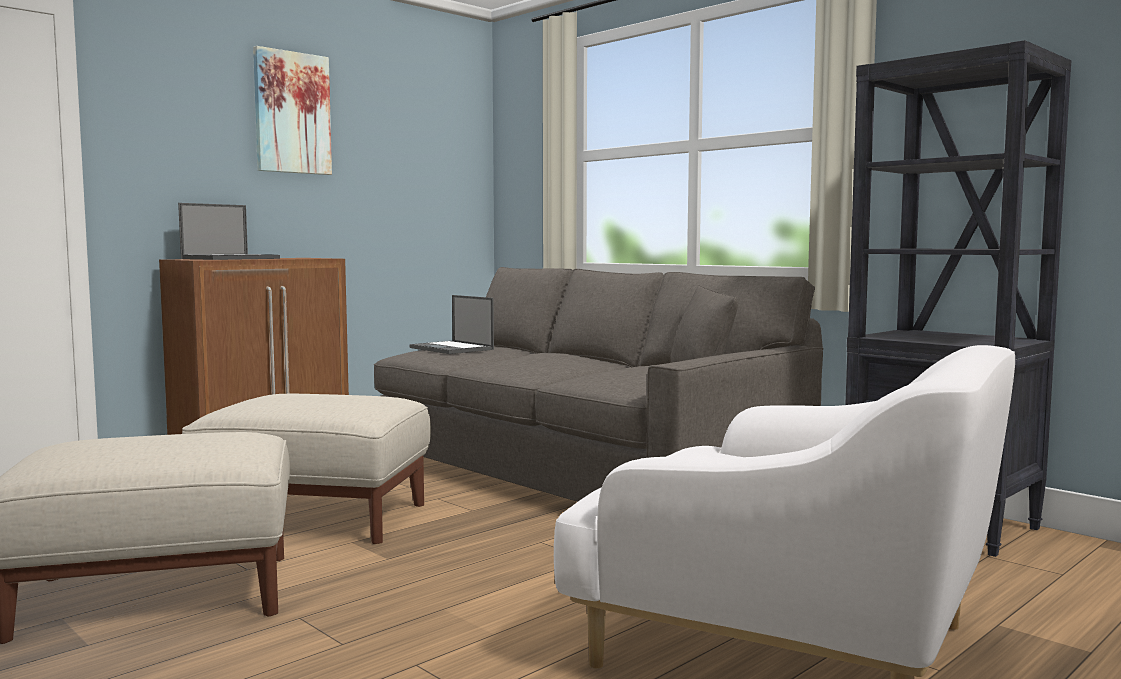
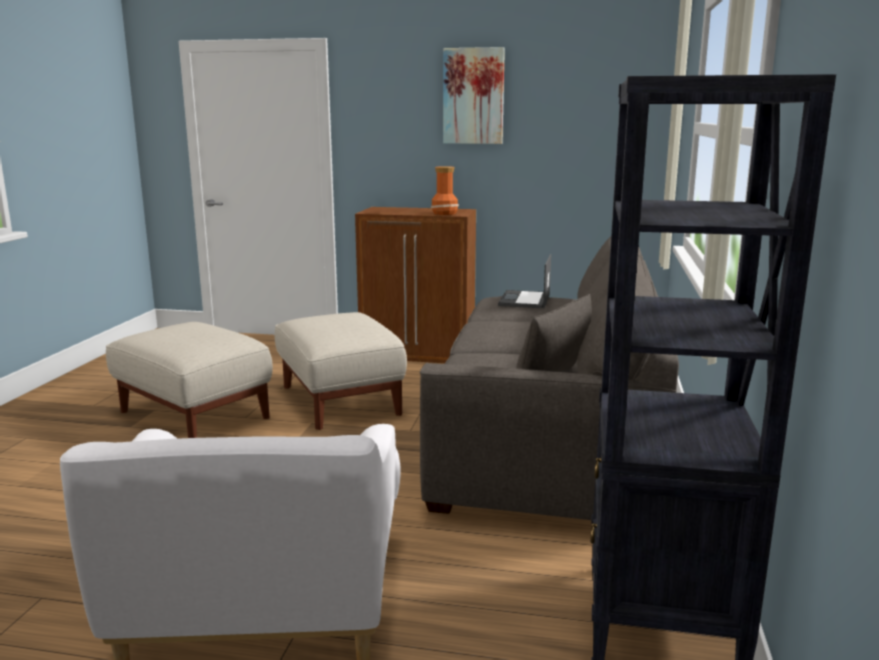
camera: 55 degrees right, 10 degrees up
laptop [178,203,280,260] -> none
none -> vase [431,166,459,215]

